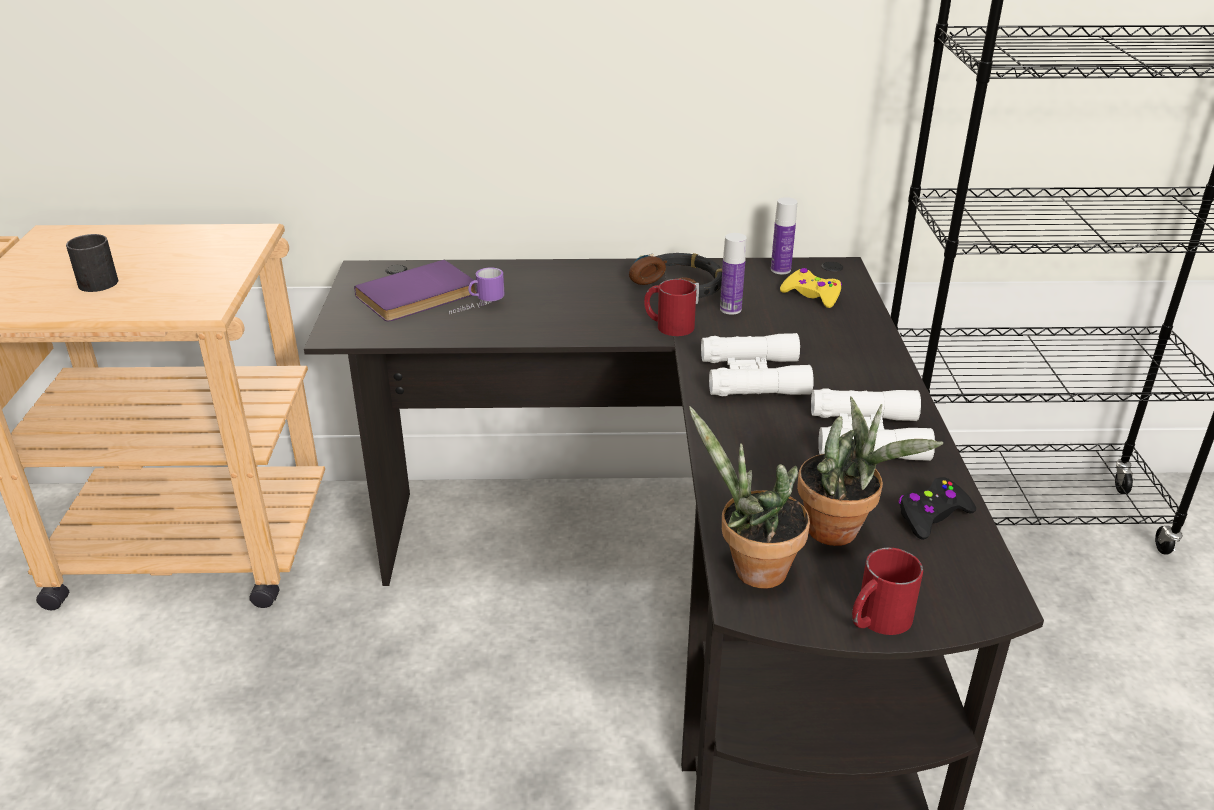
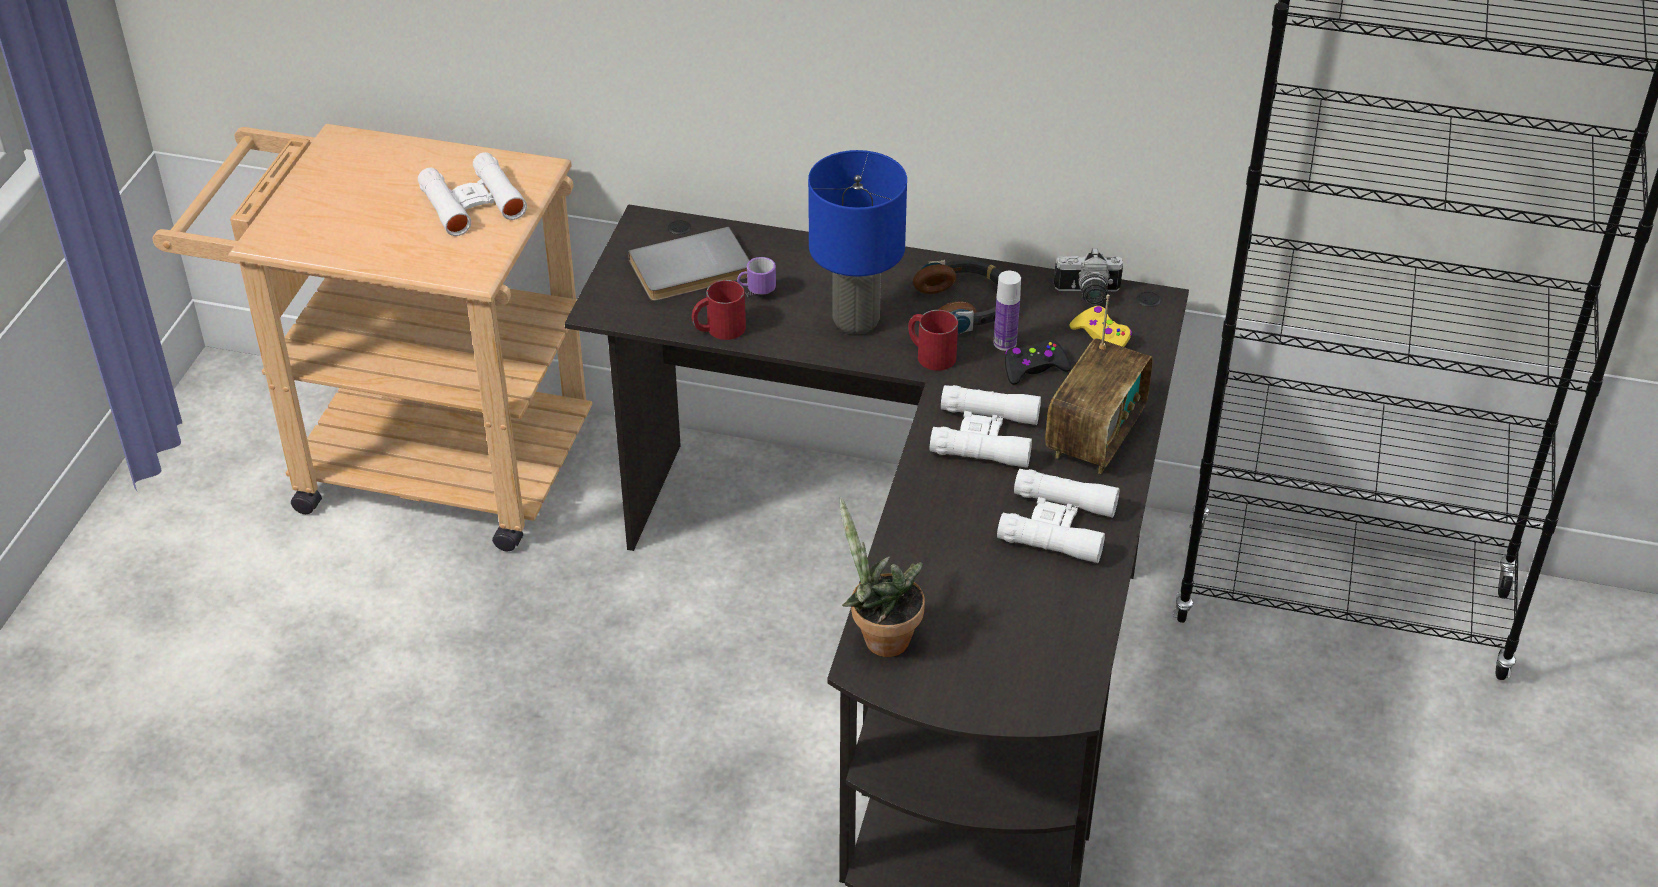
camera: 15 degrees right, 10 degrees up
black mug [66,234,118,292] -> none
purple book [354,260,477,321] -> grey book [628,227,750,301]
bottle [771,197,797,274] -> camera [1054,248,1123,305]
potted plant [797,397,944,546] -> none
red mug [852,547,923,635] -> red mug moved to [692,280,746,340]
black game controller [898,477,976,540] -> black game controller moved to [1005,339,1071,385]
none -> white binoculars [418,152,527,236]
none -> blue table lamp [808,150,907,334]
none -> radio [1045,294,1153,474]

